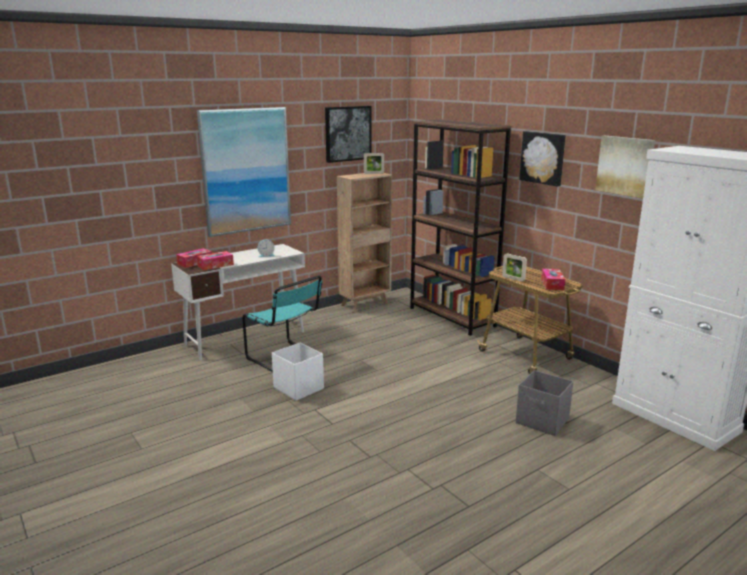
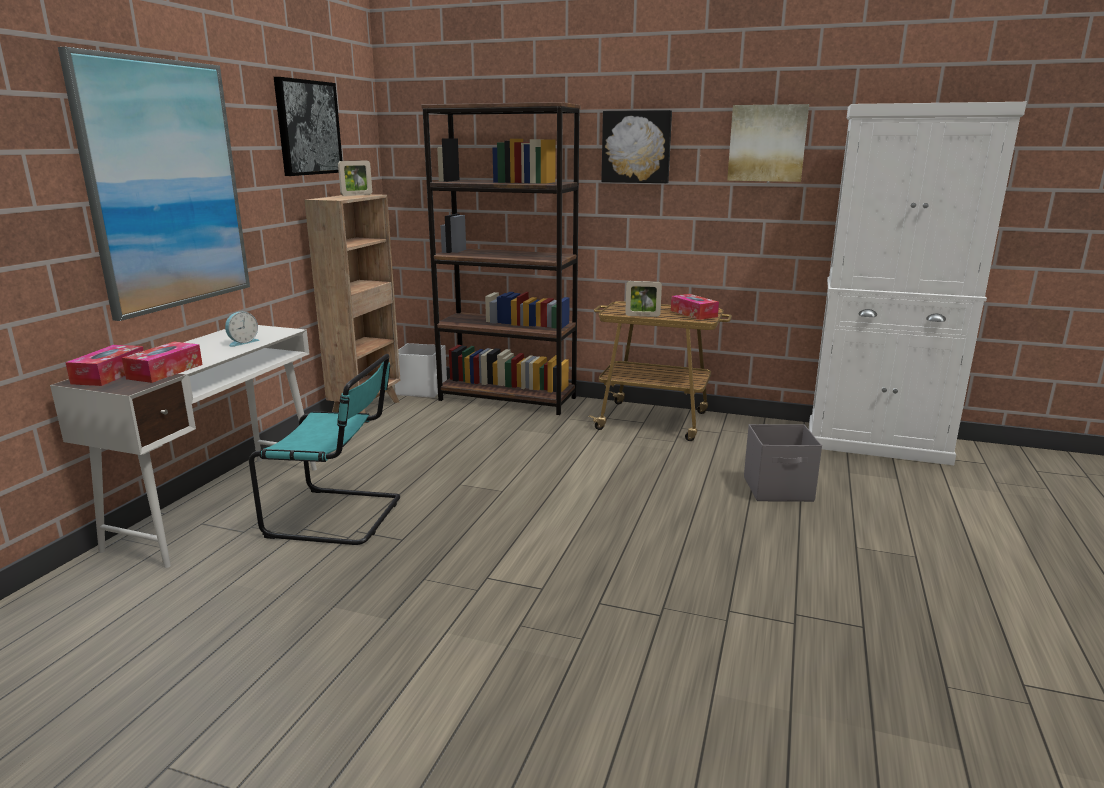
camera: 35 degrees left, 0 degrees up
white storage box [272,343,324,401] -> white storage box moved to [395,343,447,398]

